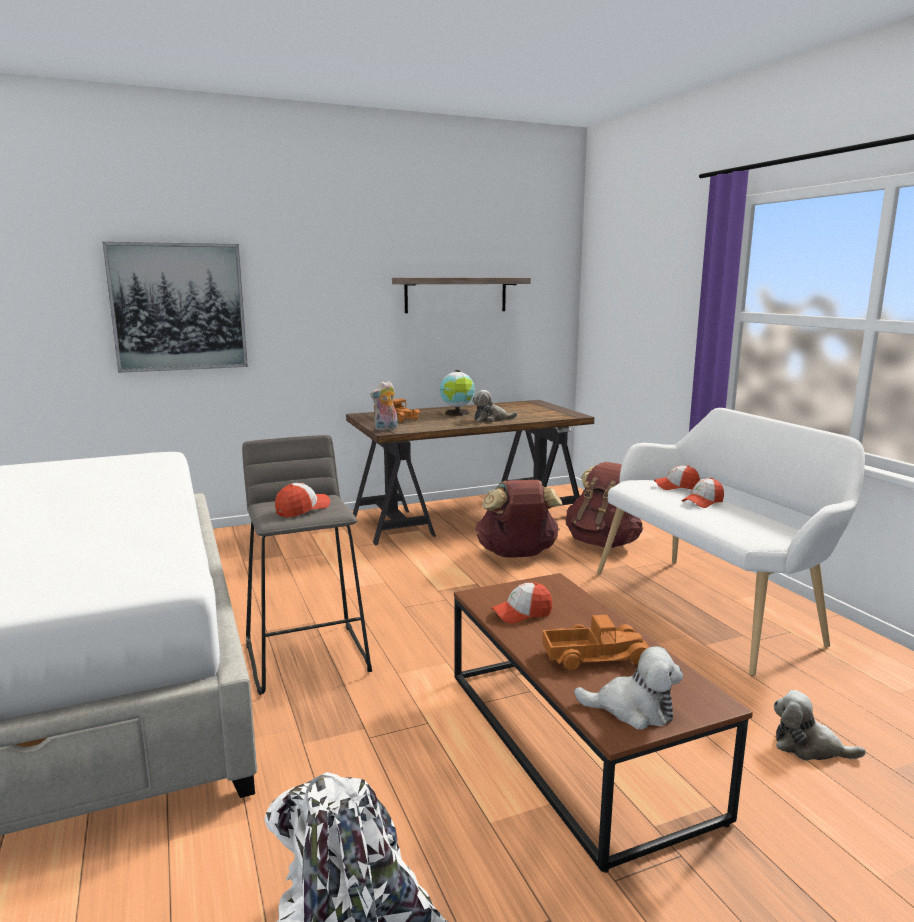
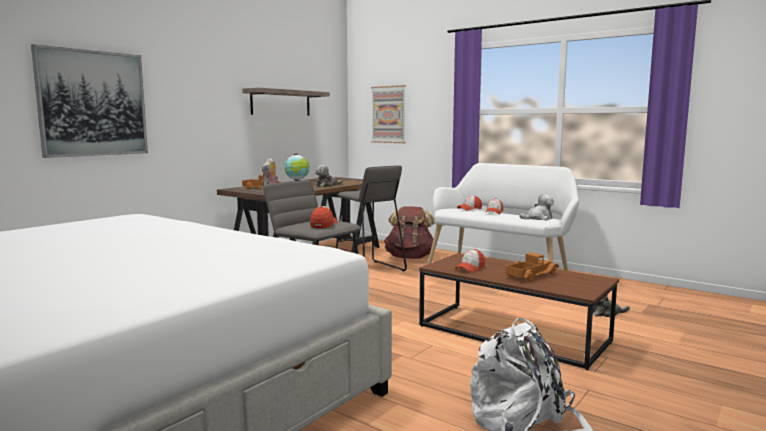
camera: 30 degrees left, 5 degrees down
brown backpack [475,480,562,558] -> grey stool [336,166,407,271]
plush toy [574,646,683,730] -> plush toy moved to [519,194,554,220]
none -> picture [371,85,406,143]

